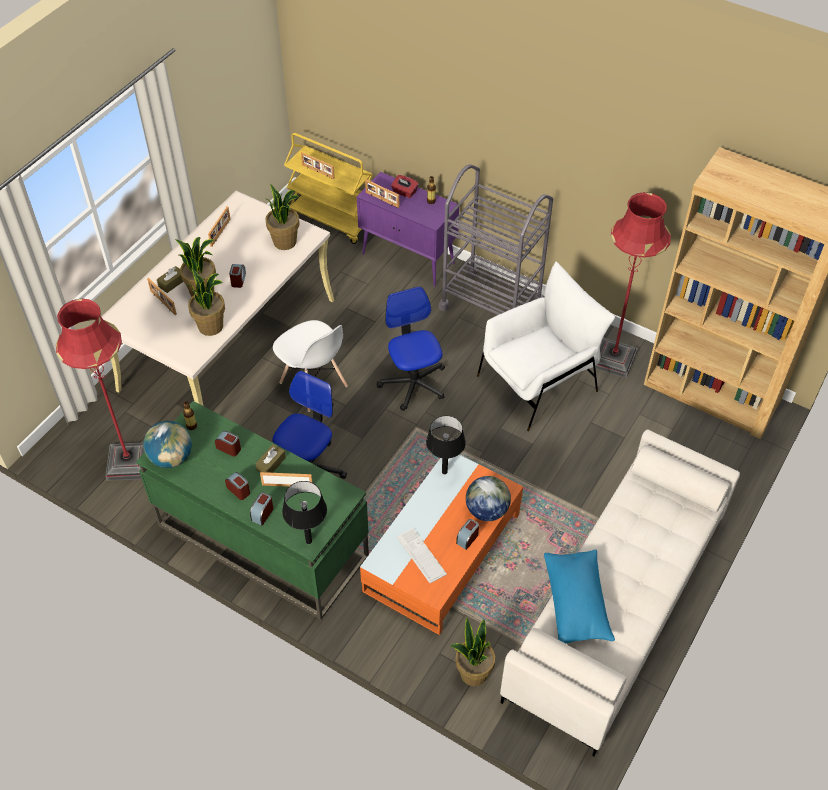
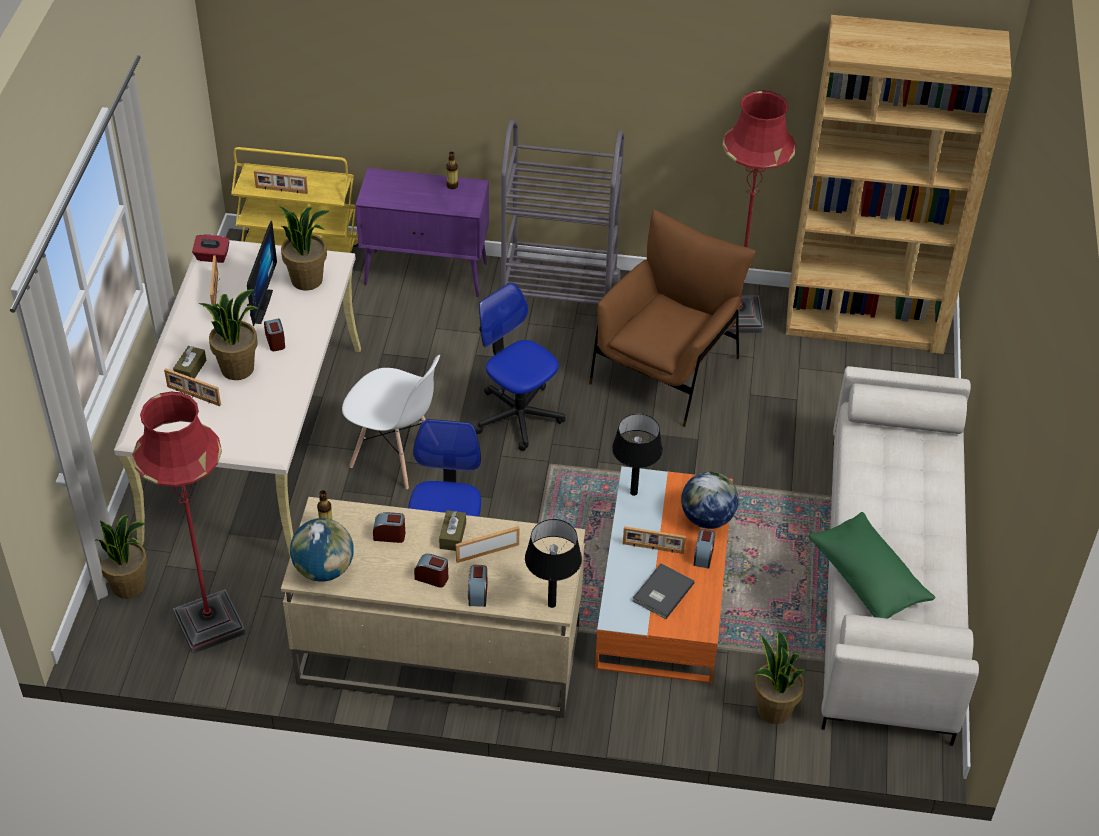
camera: 25 degrees left, 5 degrees down
green desk [136,401,369,620] -> beige desk [281,497,585,718]
potted plant [186,268,225,336] -> potted plant moved to [95,515,147,599]
picture frame [365,179,399,208] -> picture frame moved to [623,526,686,554]
red tissue box [391,175,418,198] -> red tissue box moved to [192,235,230,263]
keyboard [396,528,447,583] -> grey book [633,563,695,619]
white armchair [477,262,615,431] -> brown armchair [589,209,756,427]
blue pillow [544,549,615,644] -> green pillow [808,512,936,619]
none -> monitor [247,221,277,326]

